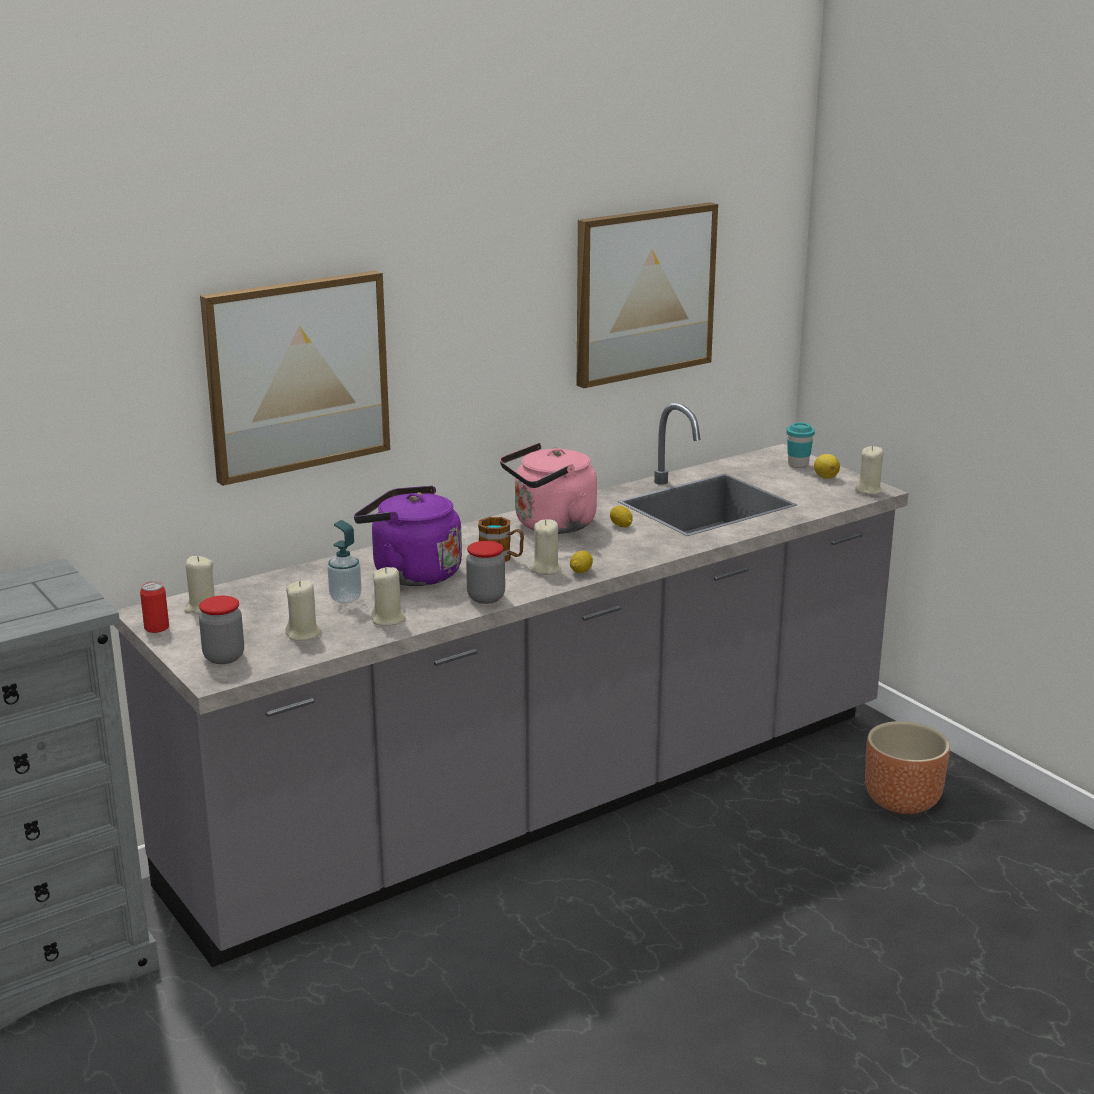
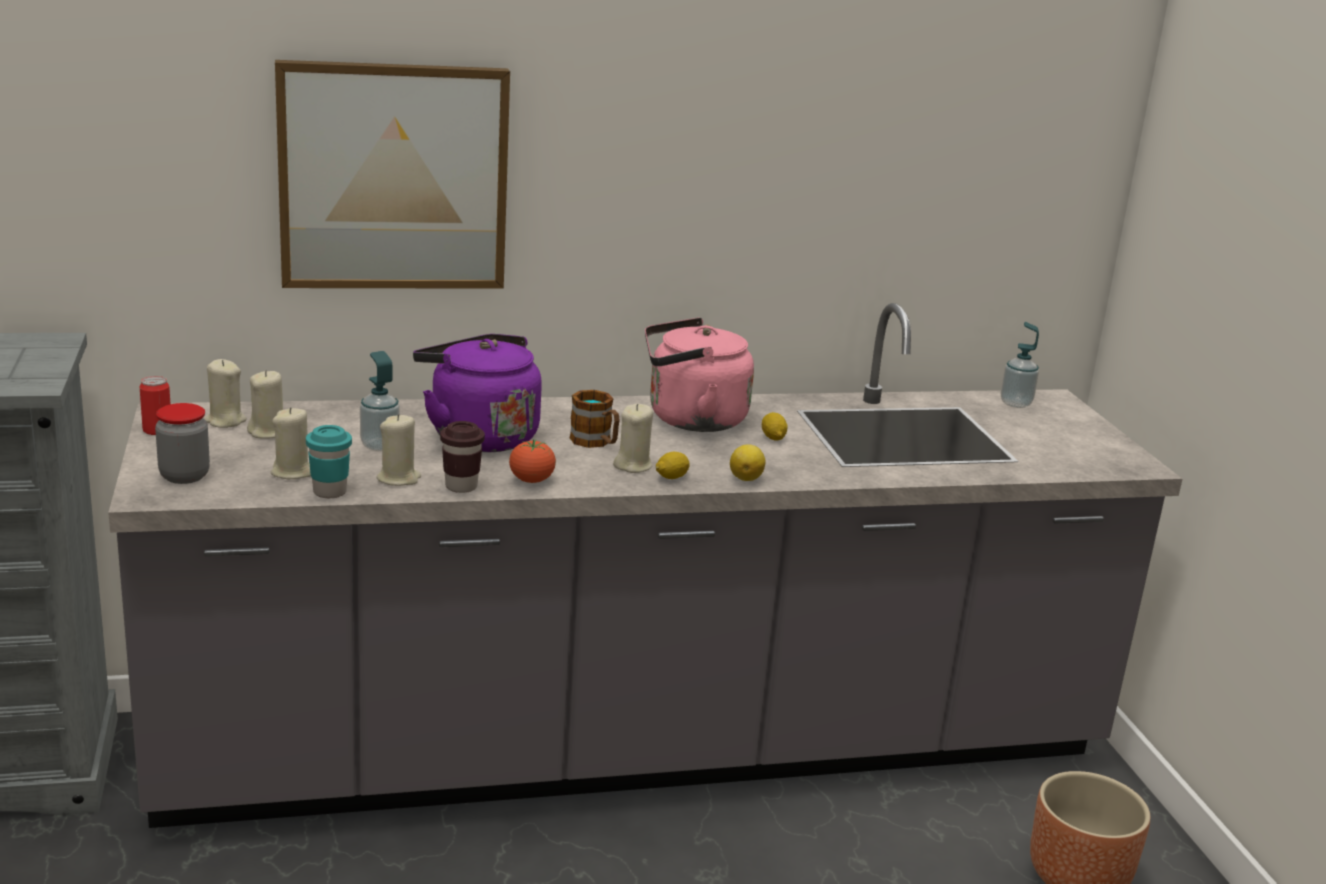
camera: 20 degrees right, 0 degrees up
jar [466,541,505,604] -> tomato [509,439,556,483]
picture [577,202,718,388] -> none
turquoise cup [786,422,815,468] -> turquoise cup moved to [306,425,352,498]
lemon [814,454,840,479] -> lemon moved to [730,444,766,481]
beige candle [855,446,884,495] -> beige candle moved to [247,370,283,438]
none -> brown cup [440,421,485,493]
none -> soap dispenser [1001,322,1039,408]

